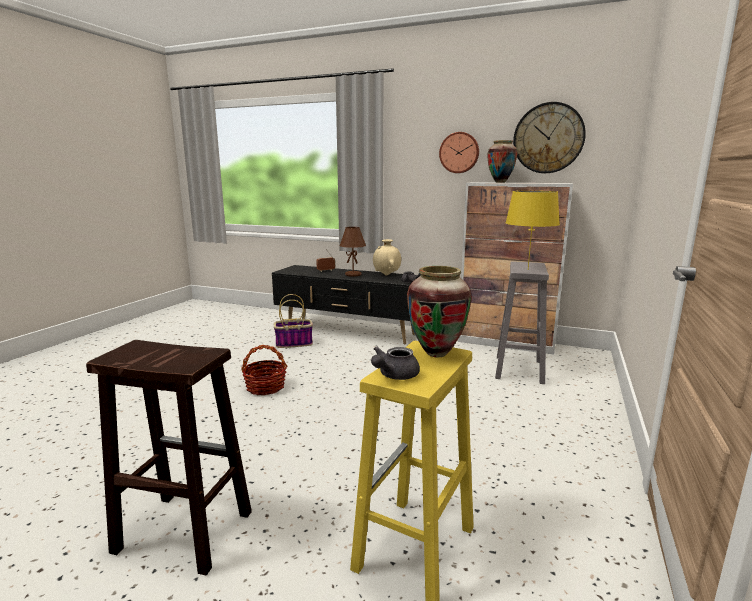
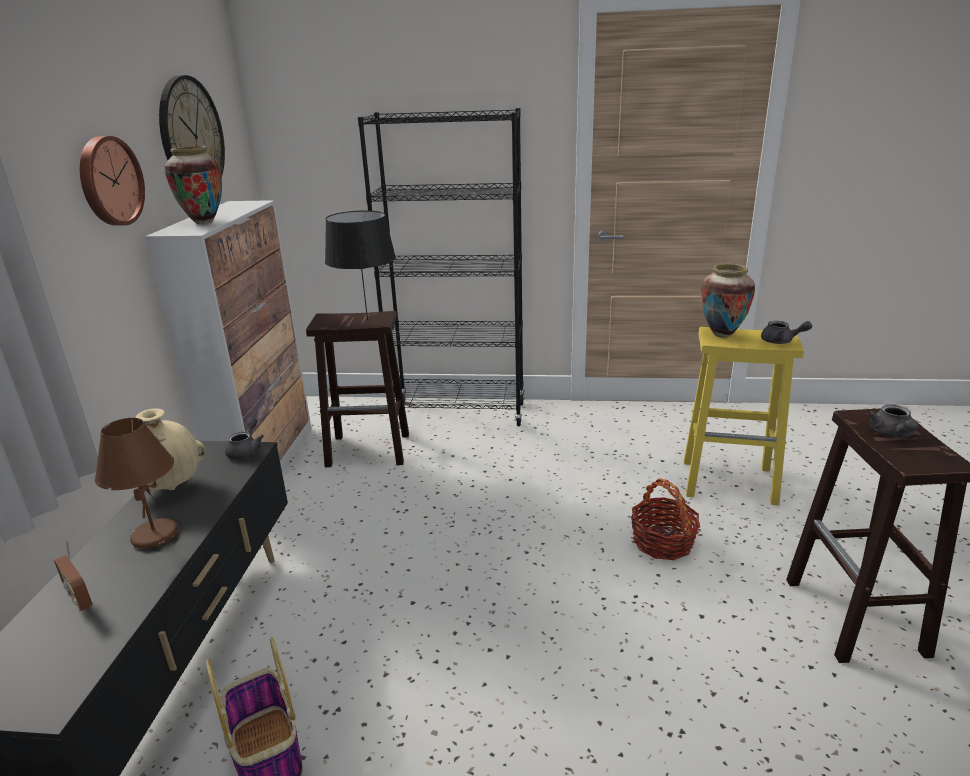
camera: 105 degrees left, 10 degrees up
basket [241,345,288,395] -> basket moved to [631,478,700,560]
grey stool [495,261,549,384] -> brown stool [306,311,409,467]
yellow table lamp [505,191,560,269] -> black table lamp [325,210,396,320]
none -> black bookcase [358,108,525,426]
none -> grey teapot [867,404,919,438]

